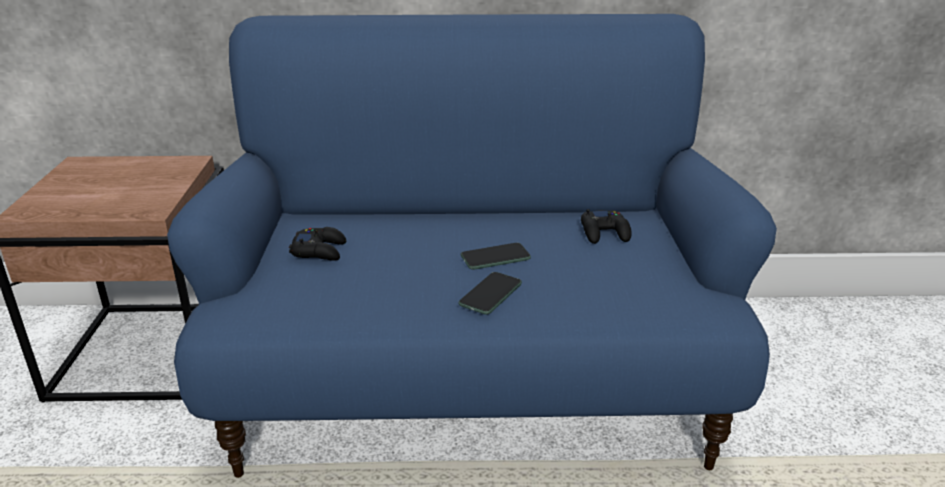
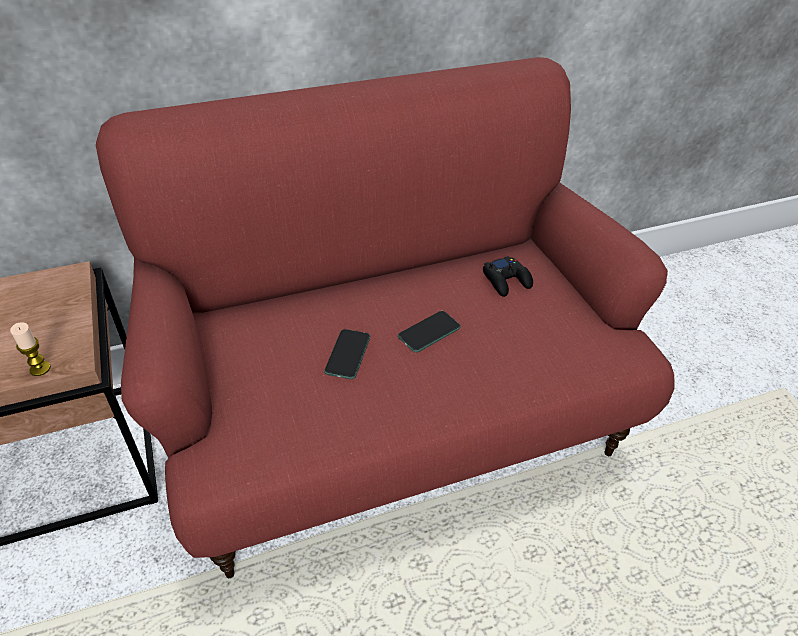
camera: 20 degrees left, 15 degrees up
blue sofa [167,14,777,478] -> red sofa [96,57,675,578]
black game controller [289,227,346,261] -> none
phone [458,272,522,315] -> phone moved to [324,329,370,379]
none -> candle [10,322,51,376]

